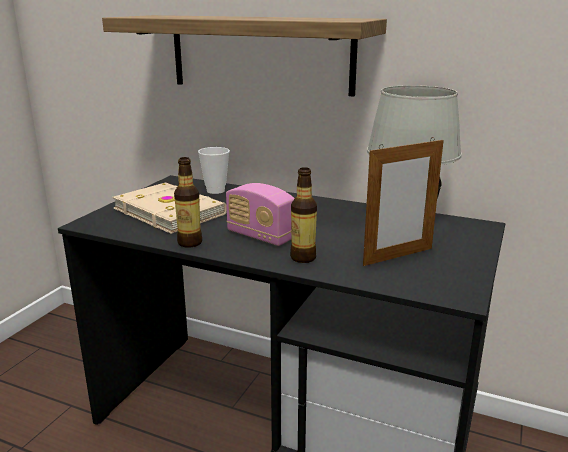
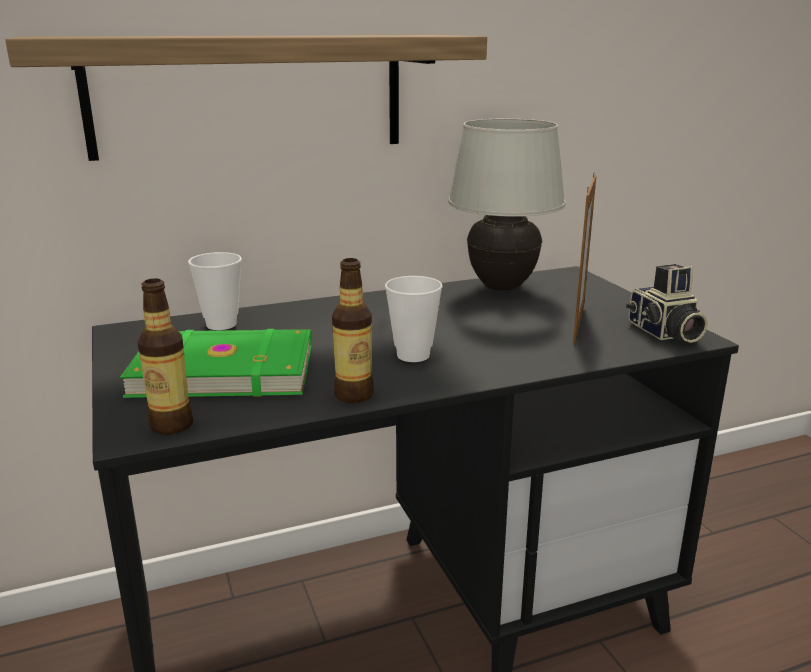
camera: 45 degrees left, 0 degrees up
beige book [112,182,227,234] -> green book [120,329,312,398]
radio [226,183,295,246] -> cup [385,276,443,362]
bottle [290,167,317,263] -> bottle moved to [137,278,193,435]
none -> camera [626,264,708,343]

